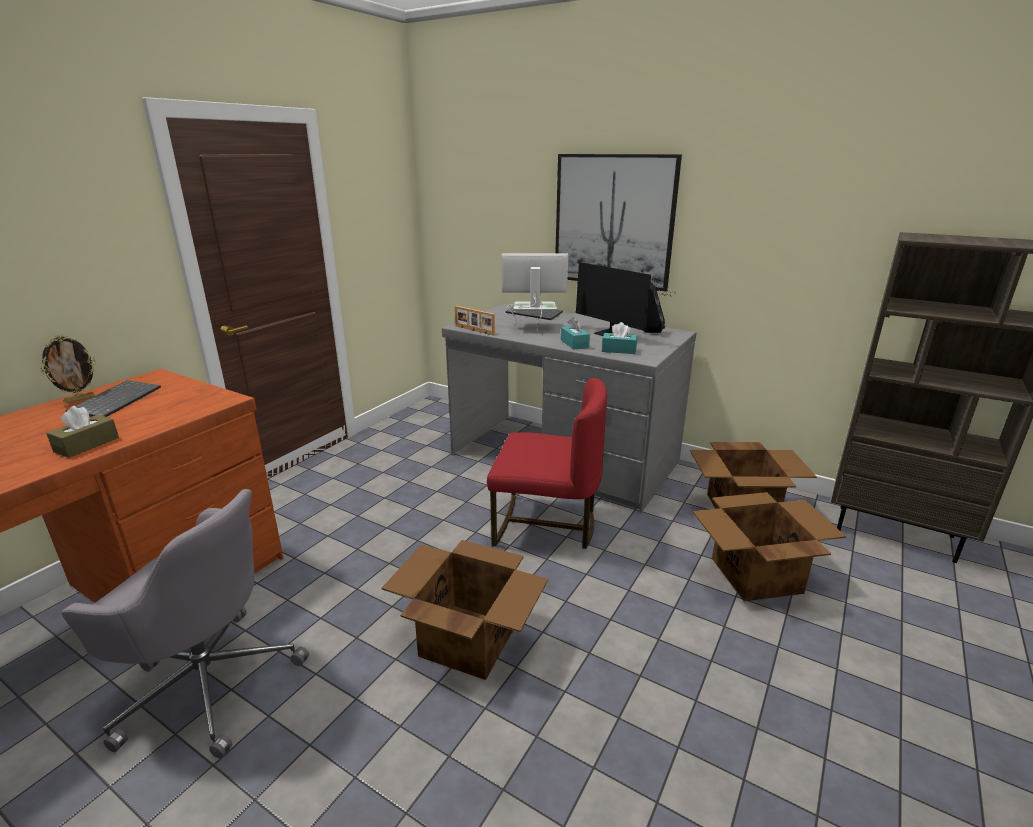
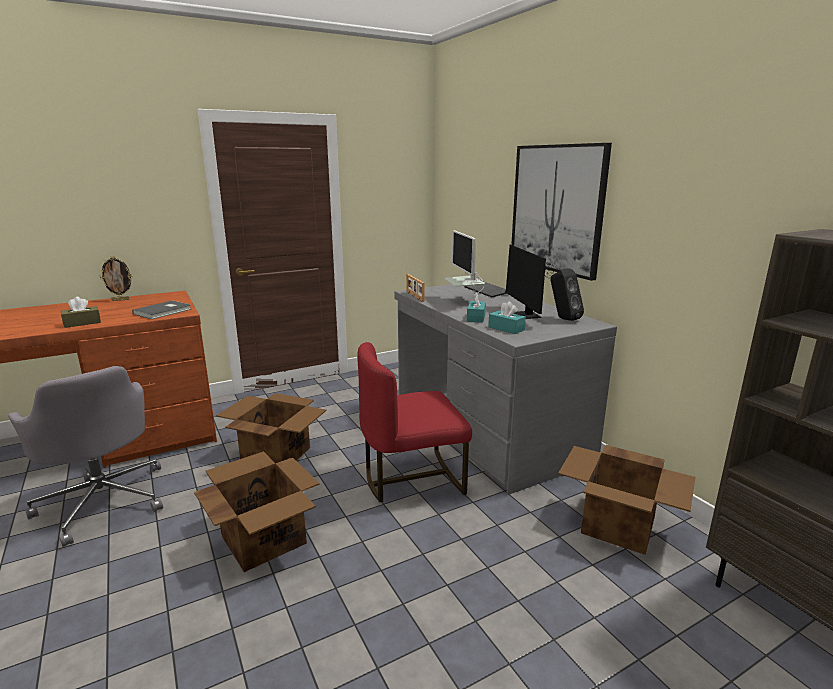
camera: 30 degrees right, 5 degrees down
keyboard [65,380,161,417] -> none
red chair [487,378,607,549] -> red chair turned 120 degrees clockwise [357,342,472,502]
monitor [501,253,568,330] -> monitor turned 135 degrees counterclockwise [444,230,485,301]
cardboard box [692,492,846,601] -> cardboard box moved to [216,393,326,463]
none -> grey book [132,300,191,319]

